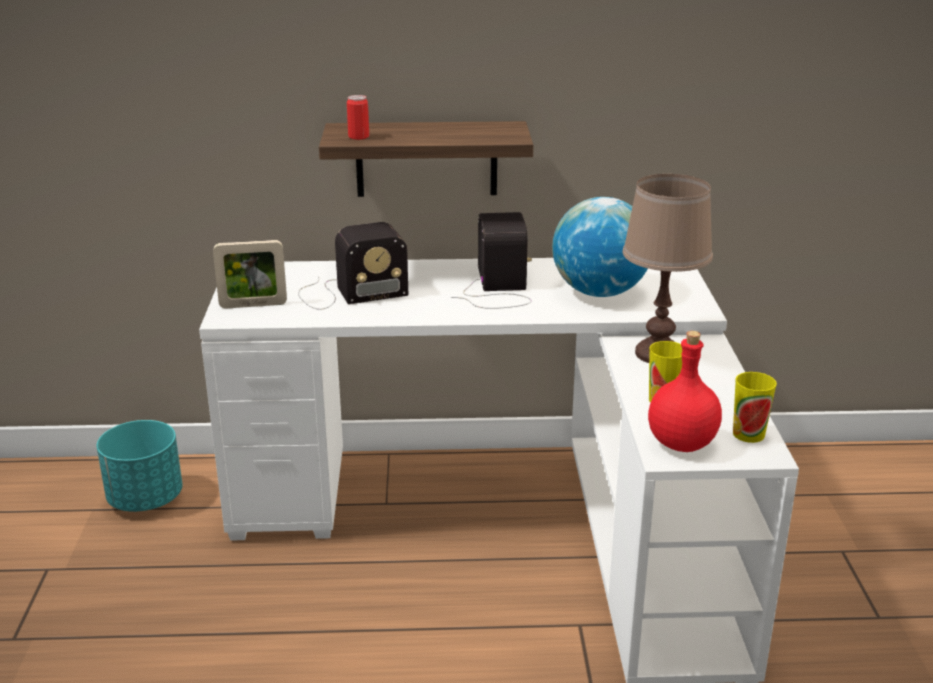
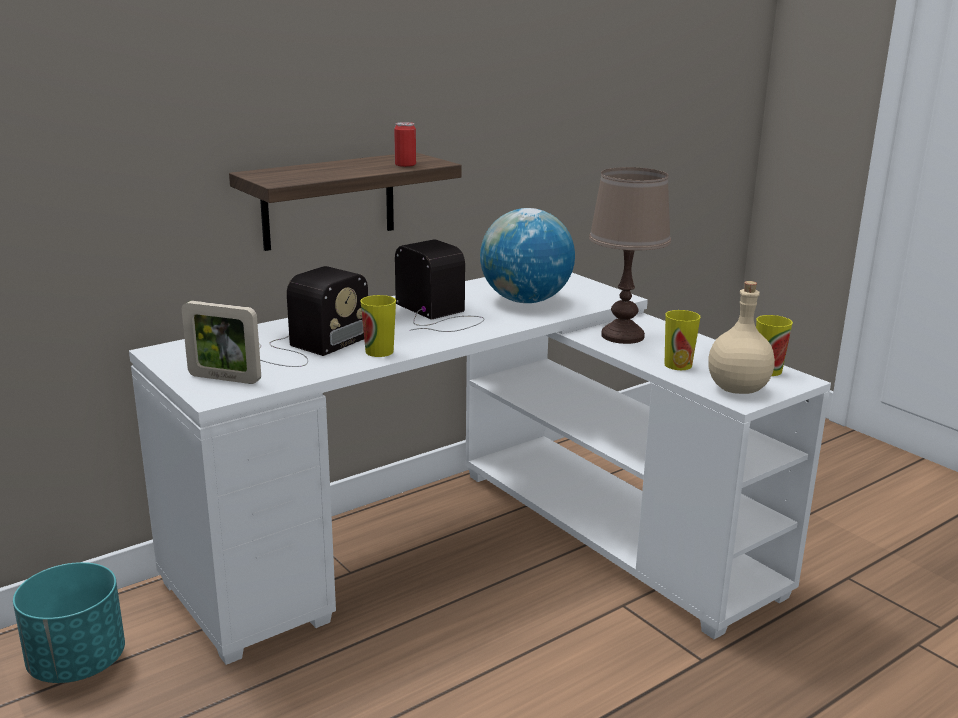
camera: 35 degrees left, 5 degrees down
picture frame [213,240,287,308] -> picture frame turned 60 degrees clockwise [182,301,261,384]
can [347,95,369,140] -> can moved to [394,122,416,167]
red bottle [648,331,722,452] -> beige bottle [708,281,775,394]
none -> cup [360,295,396,357]

